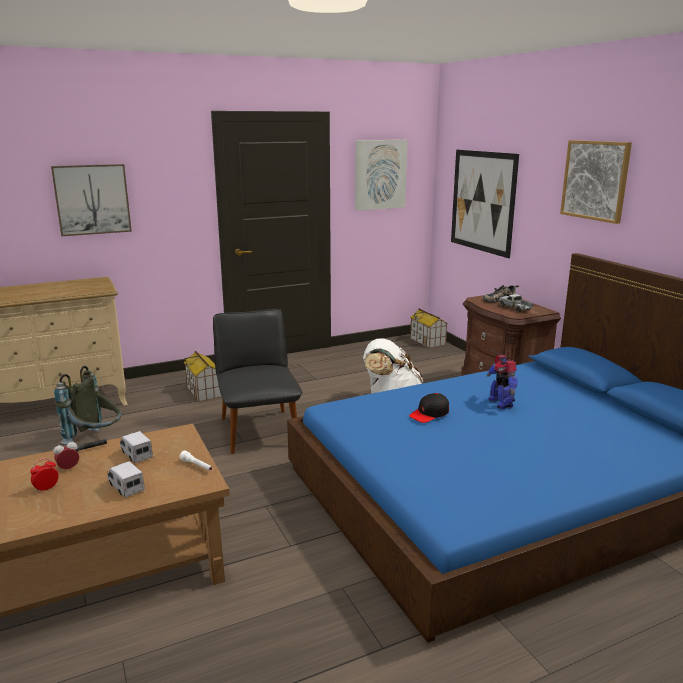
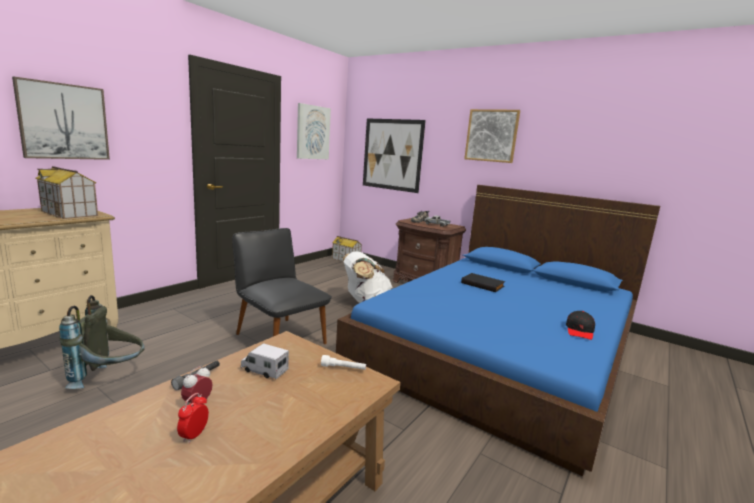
camera: 30 degrees left, 5 degrees down
toy truck [107,461,145,498] -> none
toy house [184,351,222,402] -> toy house moved to [35,166,98,219]
black cap [409,393,449,423] -> black cap moved to [566,311,595,340]
toy robot [487,355,518,409] -> black book [461,273,505,292]

